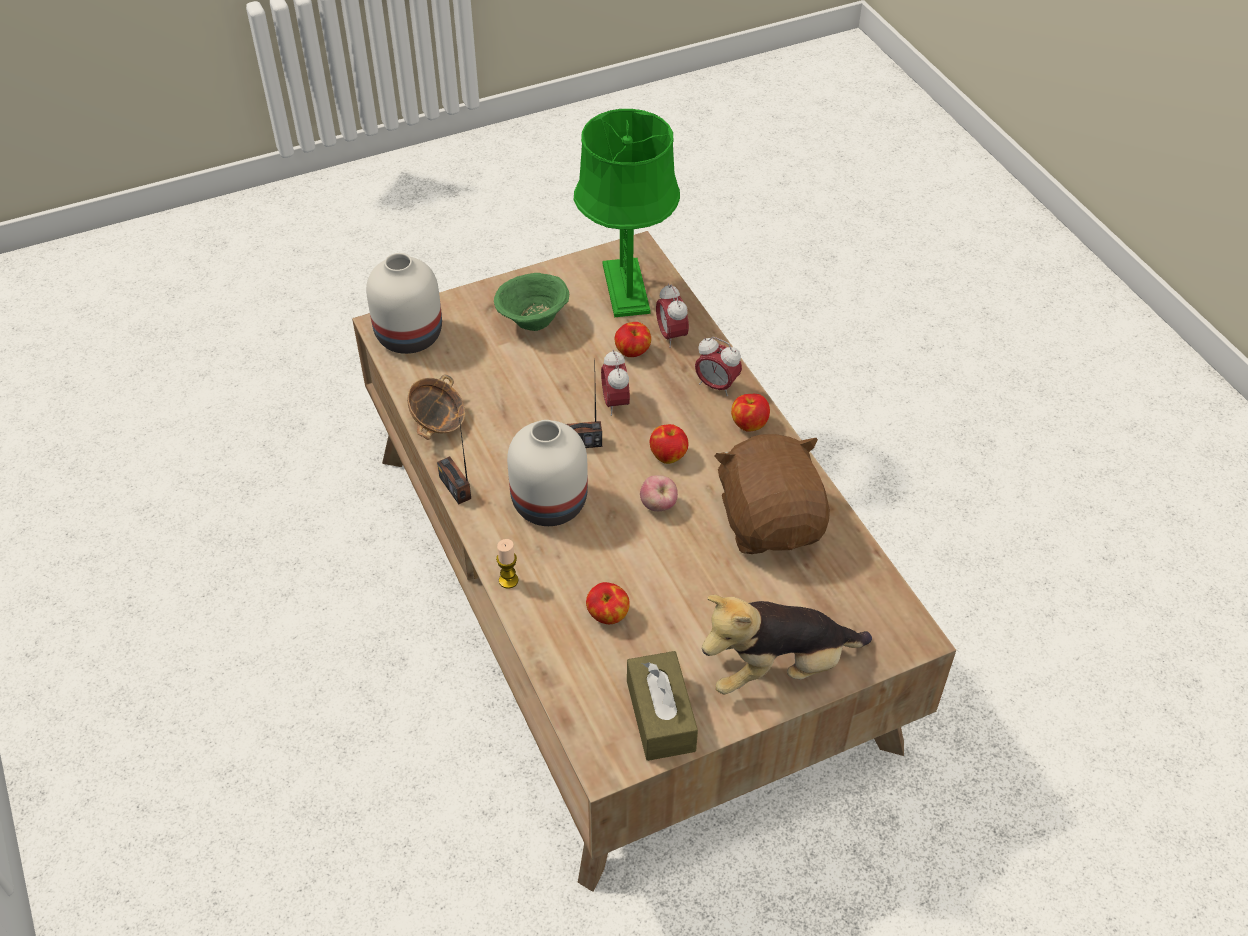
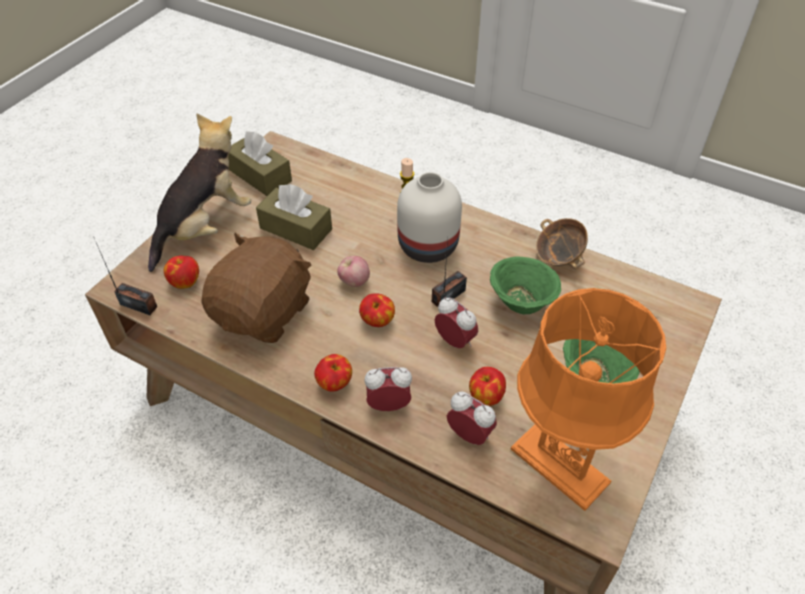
camera: 145 degrees right, 0 degrees up
white vase [366,253,442,354] -> none
radio [437,418,471,504] -> radio moved to [93,236,157,315]
green table lamp [574,109,680,317] -> orange table lamp [511,288,666,511]
apple [586,582,630,624] -> apple moved to [164,256,199,289]
brown plush toy [714,434,830,554] -> brown plush toy turned 105 degrees counterclockwise [201,233,312,343]
none -> brown tissue box [256,184,332,250]
none -> green bowl [490,256,561,315]

